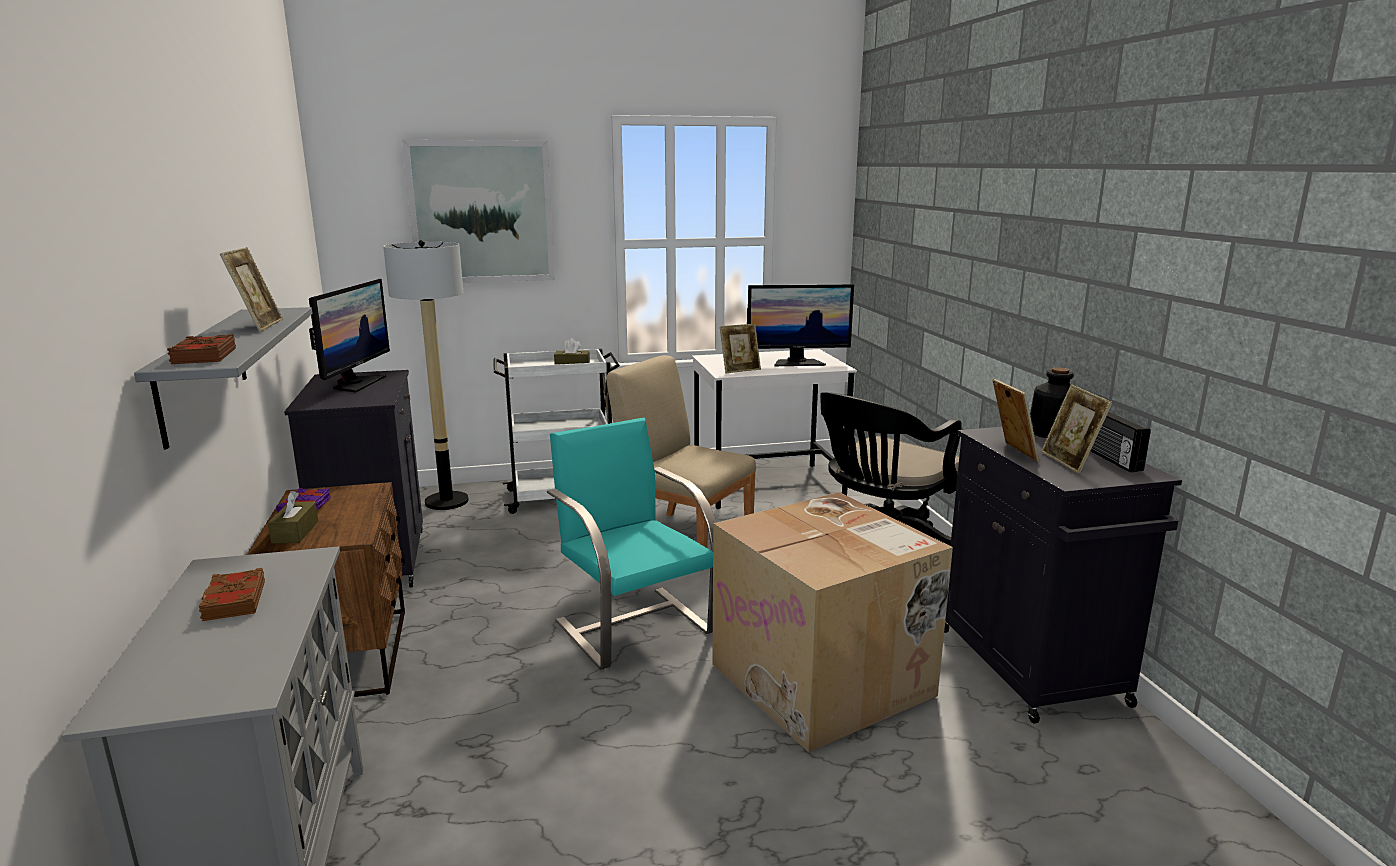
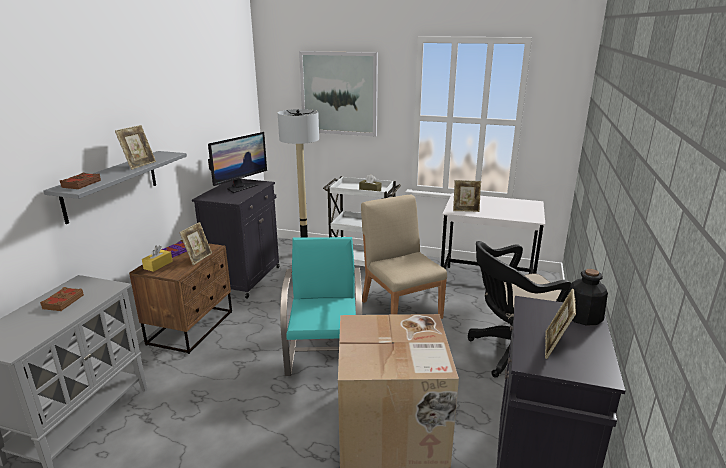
camera: 30 degrees right, 5 degrees up
brown tissue box [268,491,318,544] -> yellow tissue box [142,246,173,272]
monitor [747,284,854,366] -> none
picture frame [992,379,1039,462] -> picture frame moved to [179,222,212,265]
radio [1091,412,1151,472] -> none

